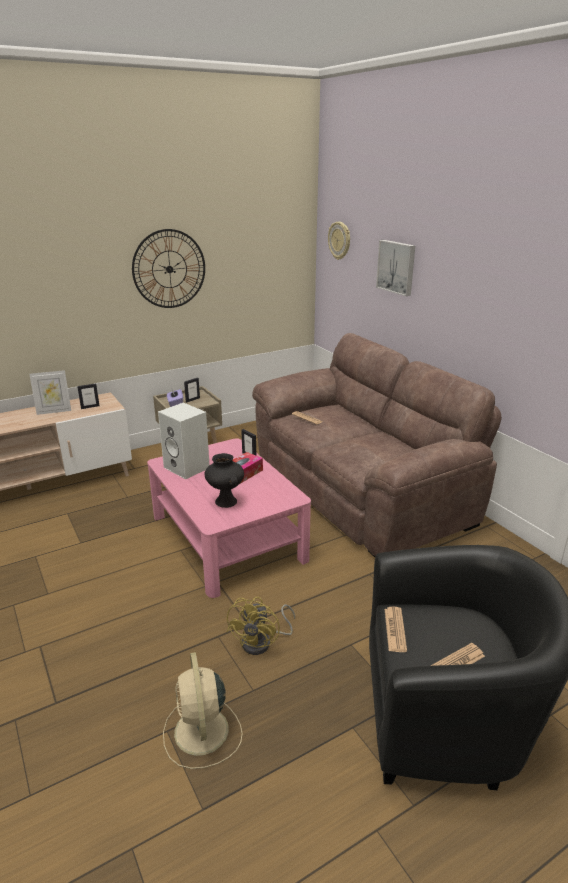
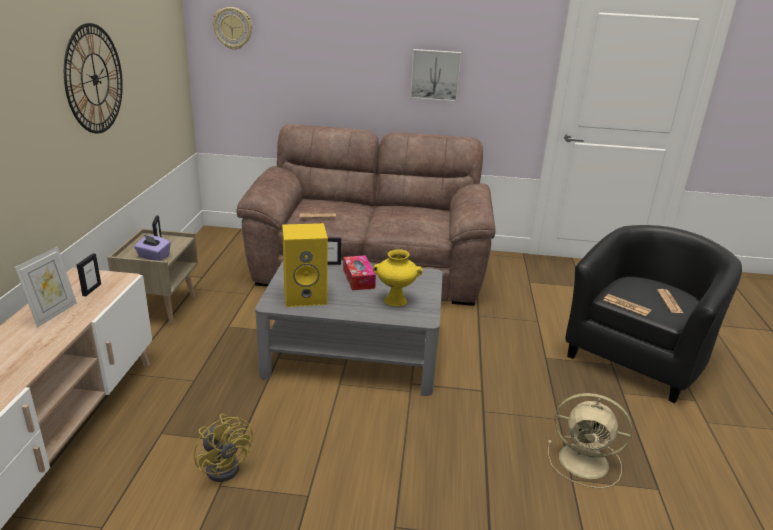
camera: 55 degrees left, 0 degrees up
pink coffee table [147,438,311,598] -> grey coffee table [255,261,443,396]
white speaker [158,403,210,479] -> yellow speaker [282,223,328,307]
black vase [204,453,244,508] -> yellow vase [373,249,423,307]
yellow fan [226,597,295,655] -> yellow fan moved to [194,414,253,482]
picture [376,240,415,296] -> picture moved to [410,49,461,102]

